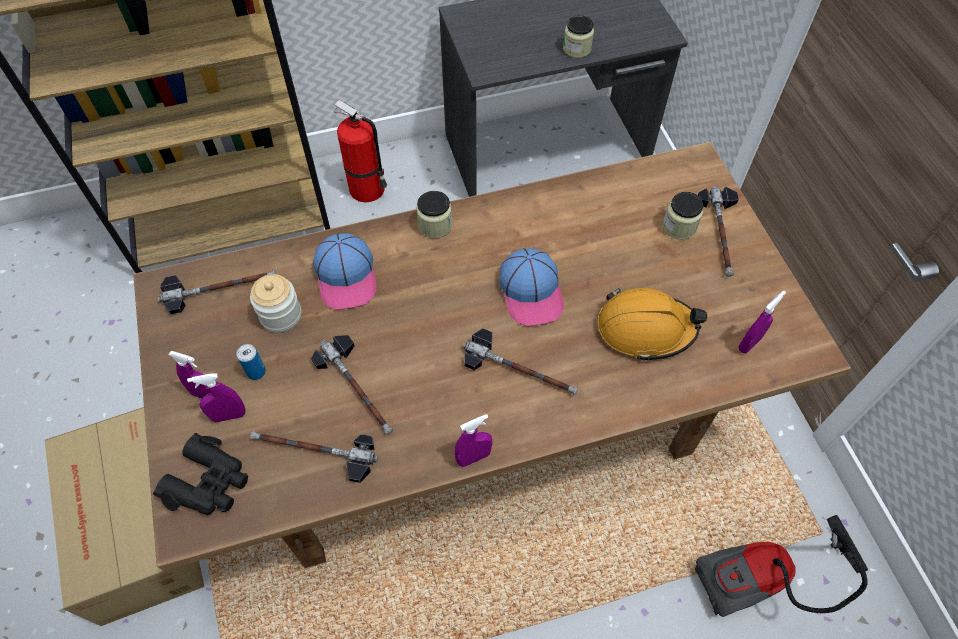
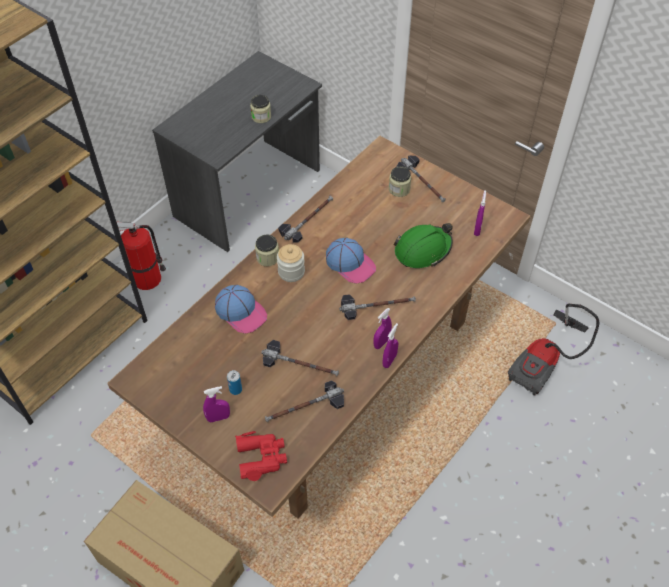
camera: 35 degrees left, 5 degrees down
black binoculars [153,433,248,515] -> red binoculars [235,431,287,481]
hammer [158,270,276,314] -> hammer moved to [278,196,333,242]
purple spray bottle [187,373,245,422] -> purple spray bottle moved to [373,308,392,349]
jar [250,274,301,333] -> jar moved to [277,244,305,282]
orange hard hat [597,288,707,361] -> green hard hat [394,223,453,268]

